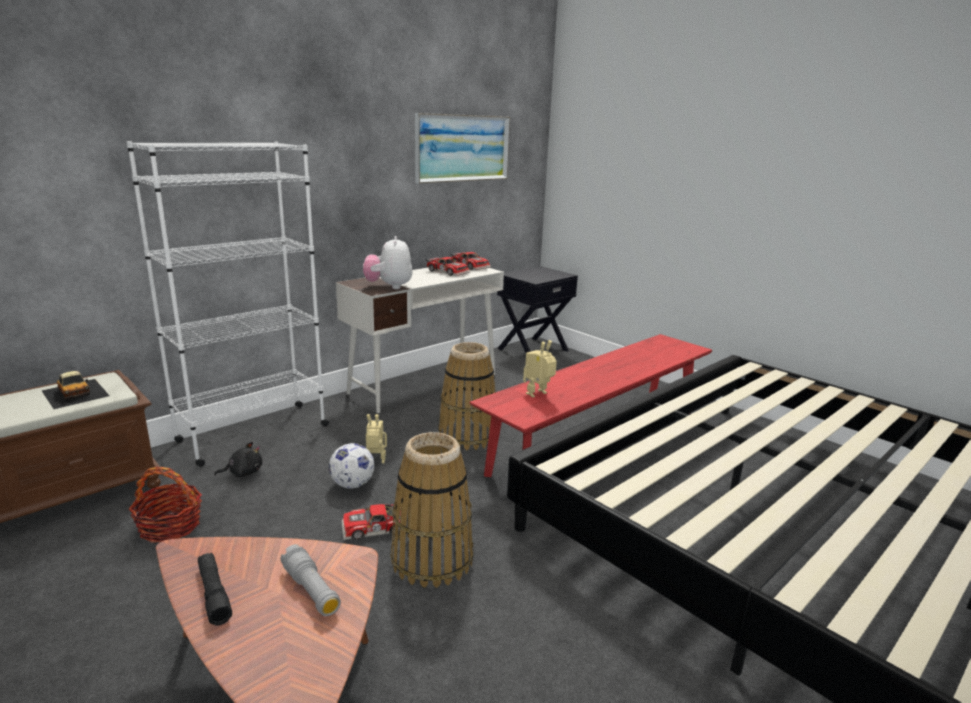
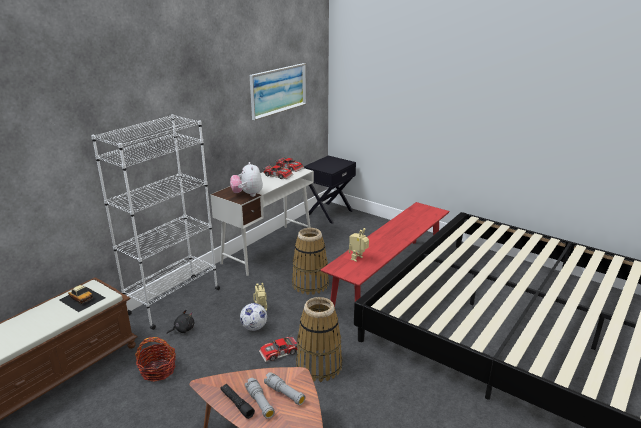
camera: 10 degrees left, 5 degrees up
none -> grey flashlight [245,378,275,419]

